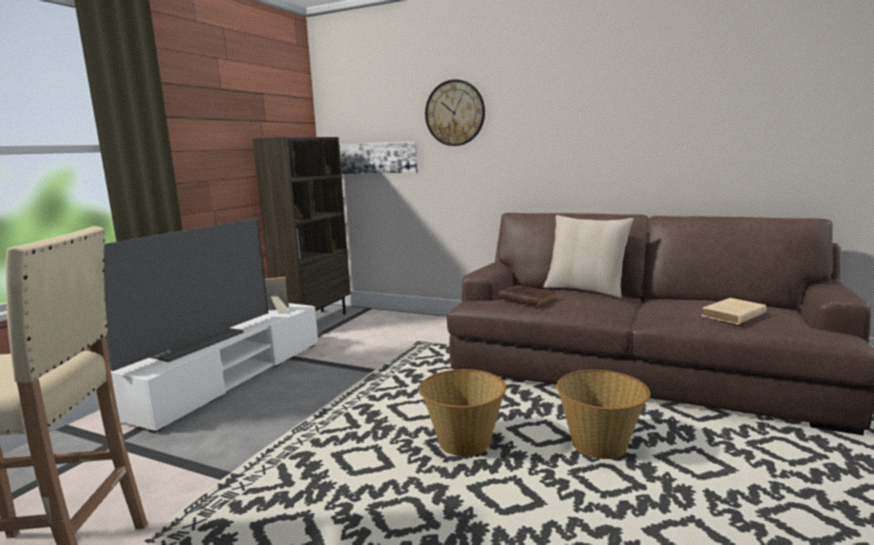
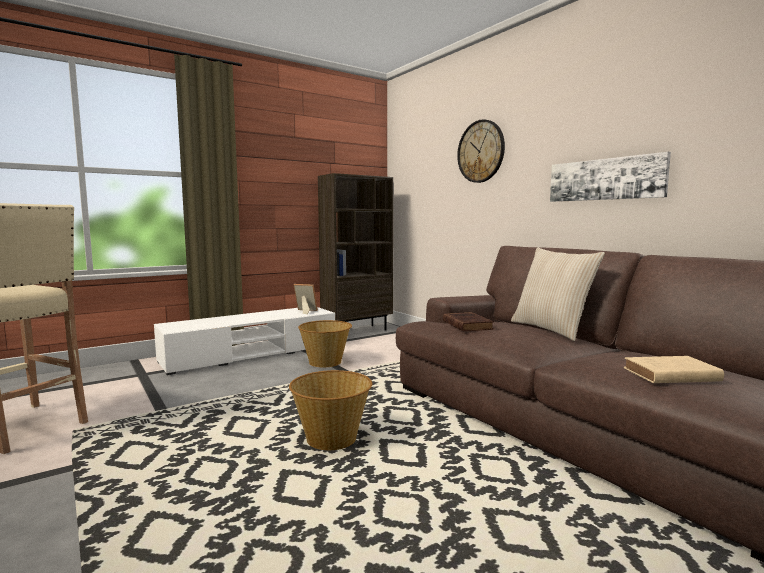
camera: 30 degrees right, 5 degrees down
television [104,218,268,371] -> none
picture [339,141,418,174] -> picture moved to [550,152,671,202]
basket [557,370,650,459] -> basket moved to [298,320,352,367]

